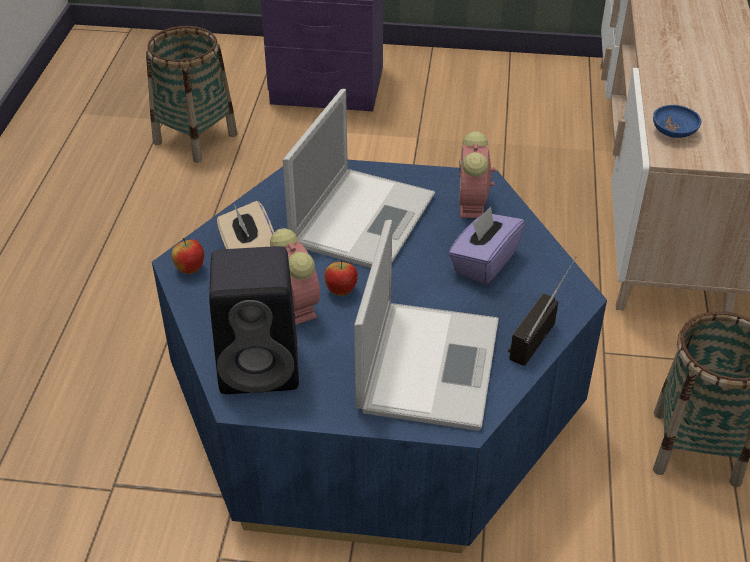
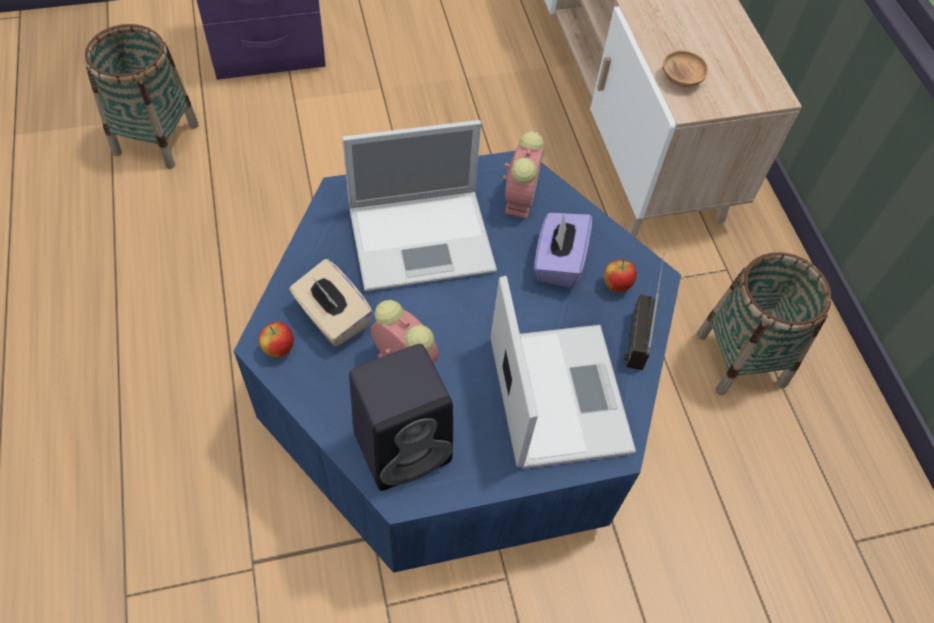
camera: 25 degrees left, 15 degrees up
laptop [283,89,435,268] -> laptop turned 75 degrees clockwise [342,120,497,292]
apple [325,259,358,296] -> apple moved to [604,260,637,292]
alarm clock [459,131,496,219] -> alarm clock turned 150 degrees counterclockwise [503,131,544,218]
blue bowl [653,105,701,138] -> brown bowl [663,50,708,87]

